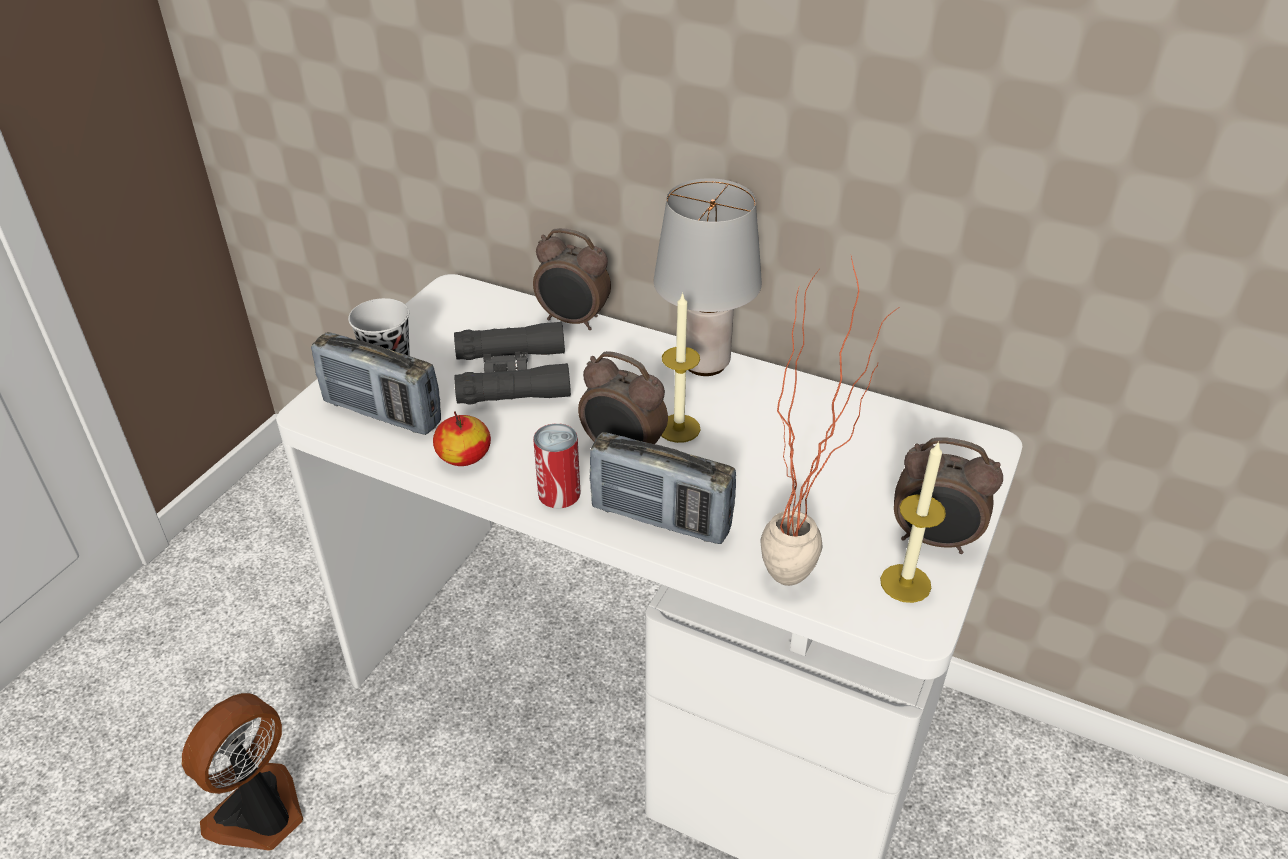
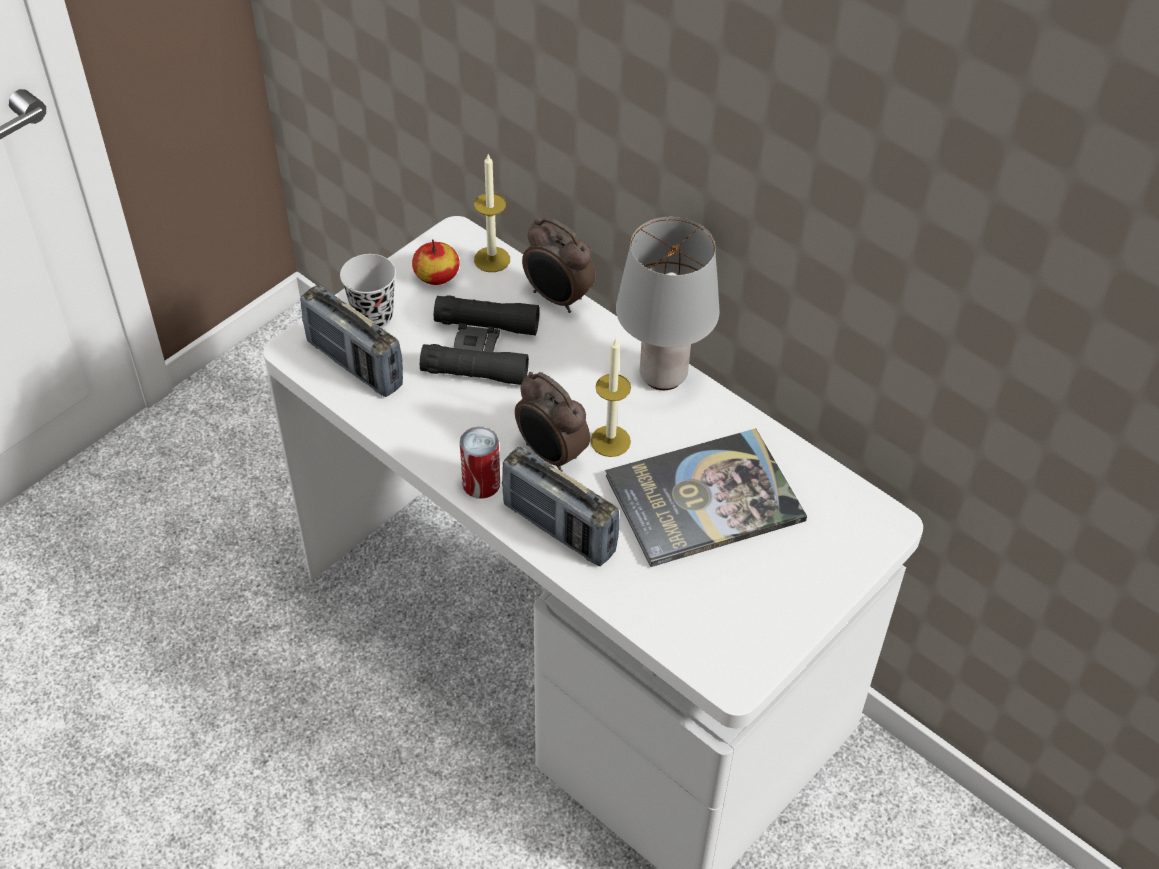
camera: 15 degrees right, 10 degrees up
fan [182,693,303,851] -> none
apple [433,411,491,466] -> apple moved to [412,239,460,285]
potted plant [761,256,898,586] -> none
candle [880,441,946,603] -> candle moved to [474,153,510,272]
alarm clock [894,437,1003,554] -> none
none -> book [605,428,807,567]

